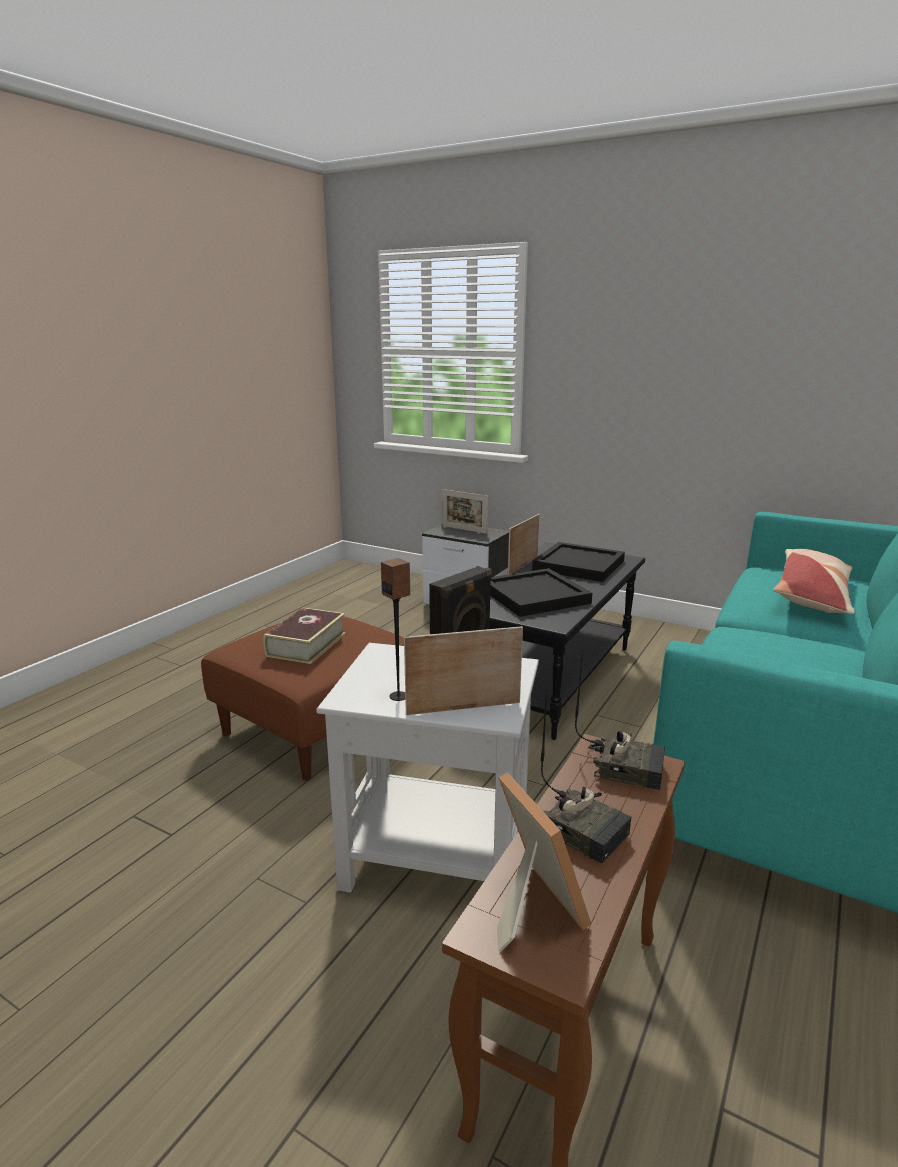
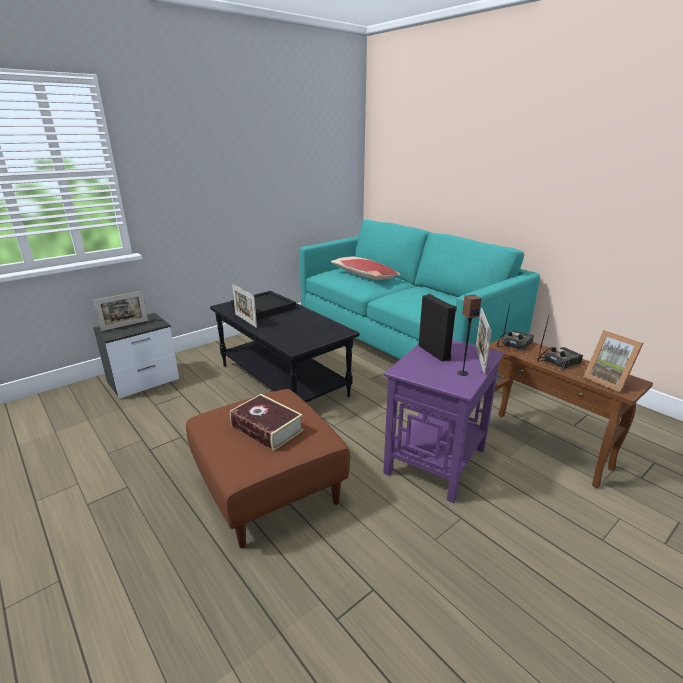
camera: 70 degrees left, 5 degrees up
white side table [316,643,539,893] -> purple side table [383,340,504,503]
black tray [490,568,592,617] -> none
picture frame [497,772,591,951] -> picture frame turned 120 degrees counterclockwise [583,330,643,392]

